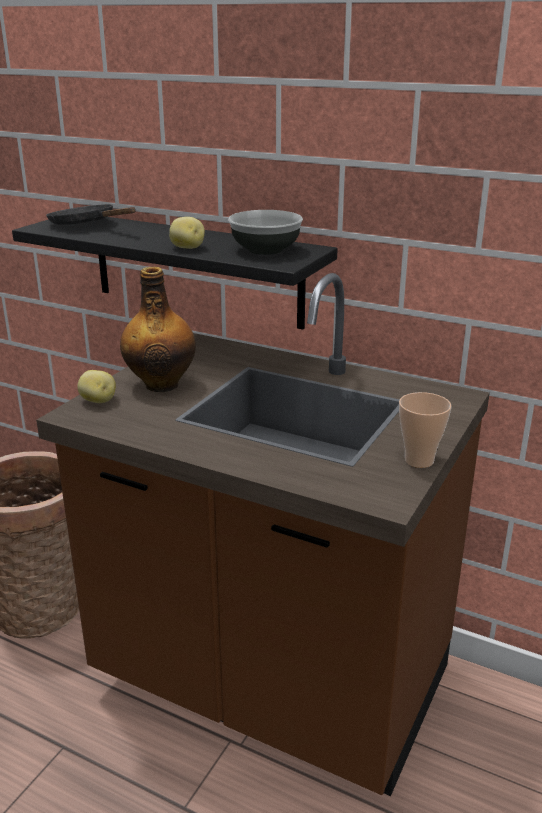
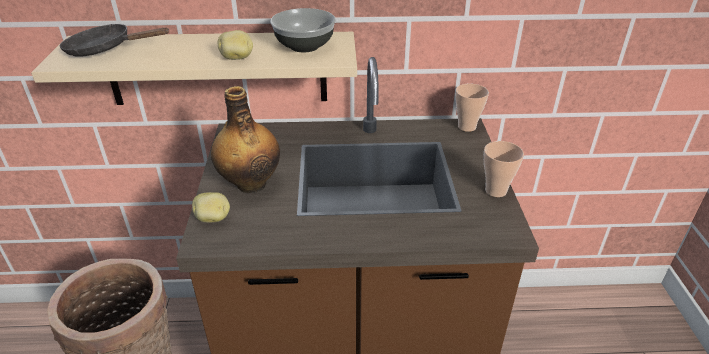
camera: 30 degrees left, 10 degrees up
black shelf [12,217,338,330] -> beige shelf [31,32,357,105]
none -> cup [455,84,489,132]

